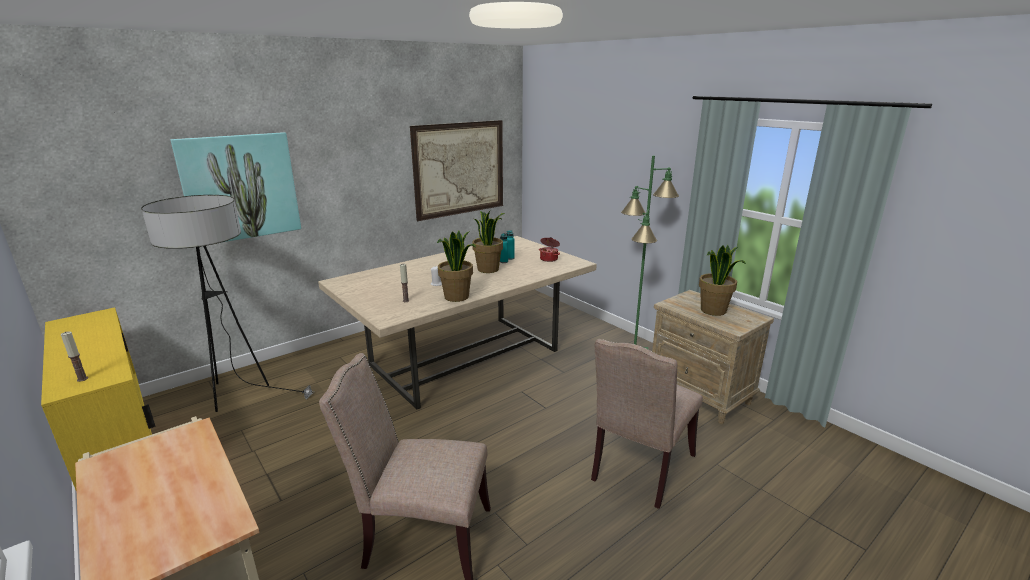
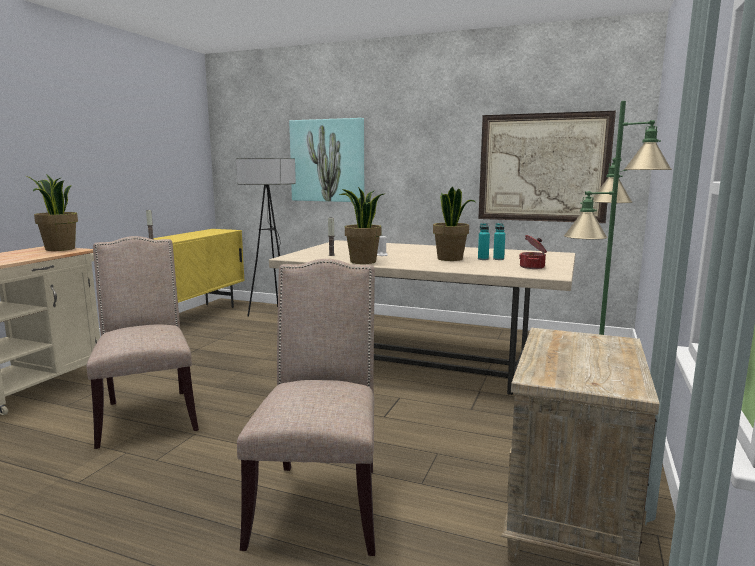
camera: 60 degrees right, 10 degrees down
beige chair [591,339,703,509] -> beige chair turned 90 degrees clockwise [237,259,375,556]
potted plant [699,245,746,316] -> potted plant moved to [26,174,78,251]

